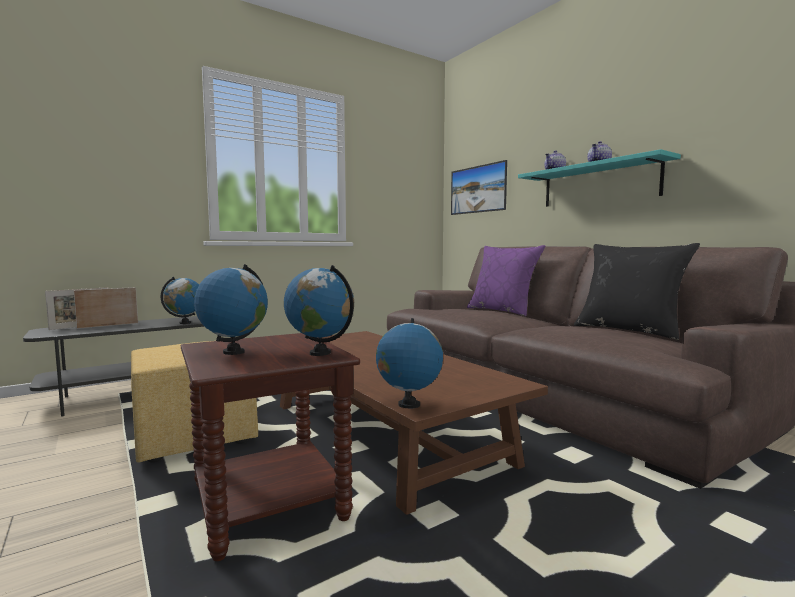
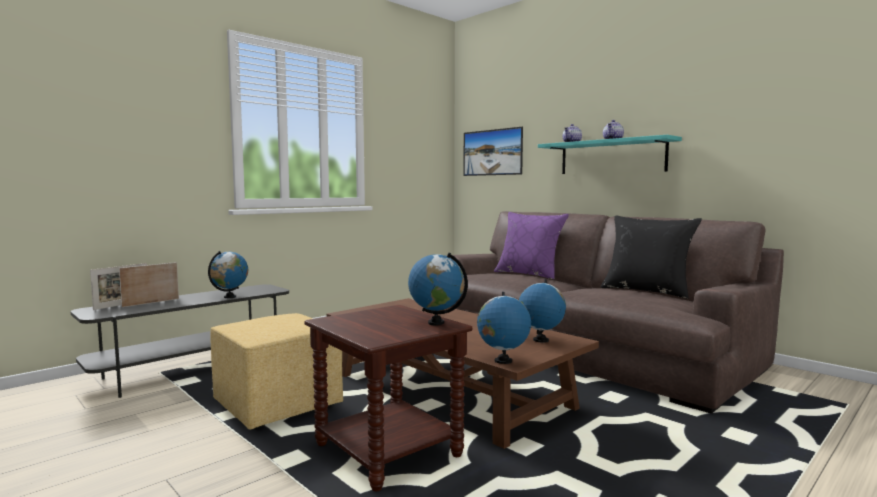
camera: 10 degrees left, 0 degrees up
globe [194,264,268,355] -> globe moved to [519,280,566,343]

